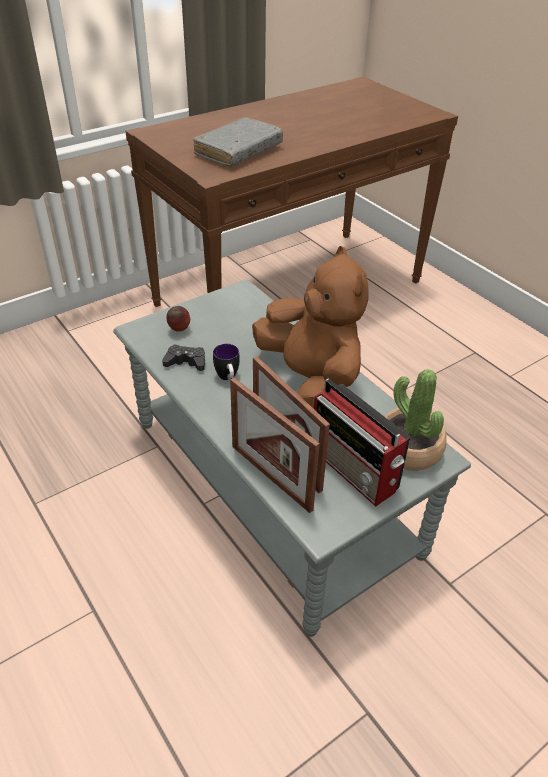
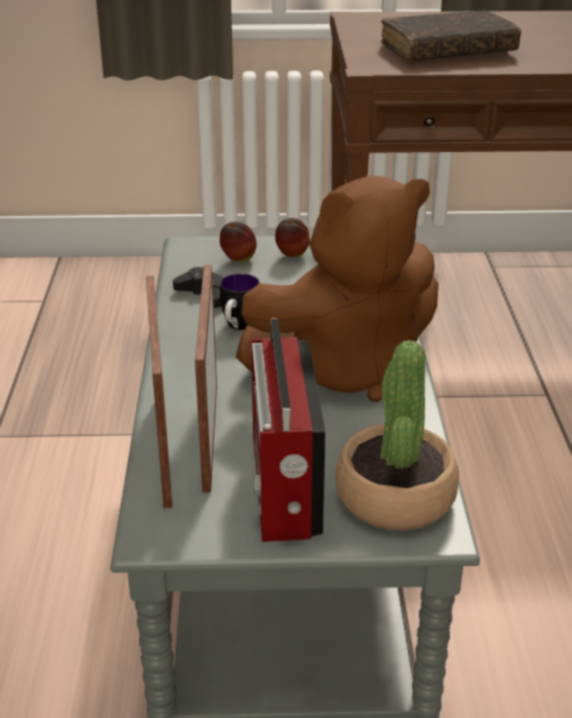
camera: 35 degrees right, 10 degrees down
grey book [193,117,283,166] -> brown book [381,10,522,61]
brown plush toy [252,246,368,409] -> brown plush toy turned 60 degrees clockwise [236,175,439,402]
none -> apple [275,218,310,258]

